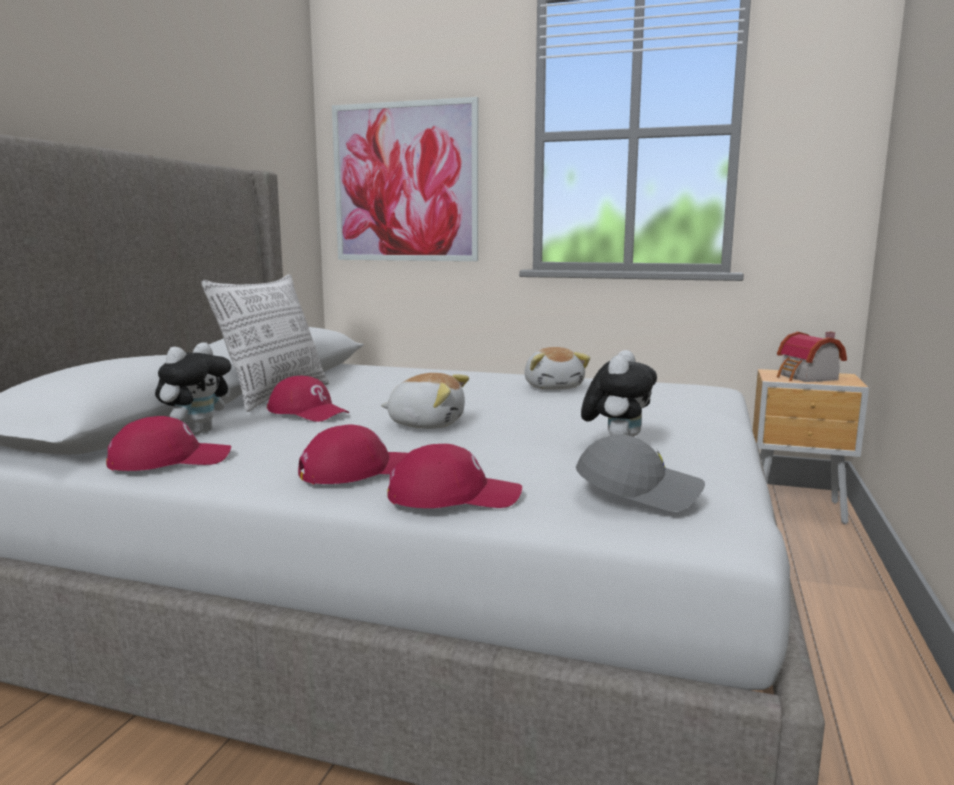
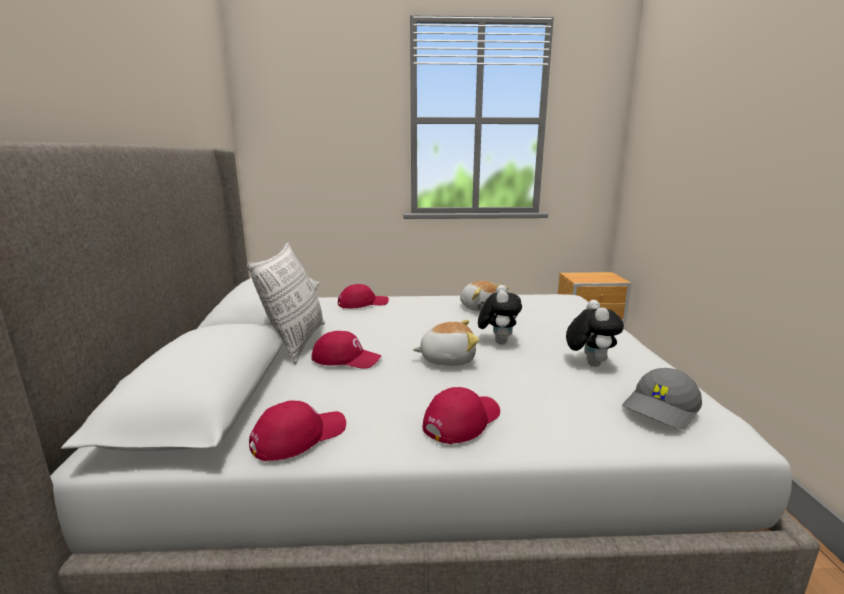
camera: 20 degrees left, 5 degrees up
plush toy [155,342,231,435] -> plush toy moved to [478,285,522,344]
picture [332,97,478,261] -> none
red cap [387,444,522,508] -> red cap moved to [338,284,389,308]
grey cap [576,435,705,512] -> grey cap turned 150 degrees clockwise [622,368,702,430]
toy house [777,332,847,382] -> none

